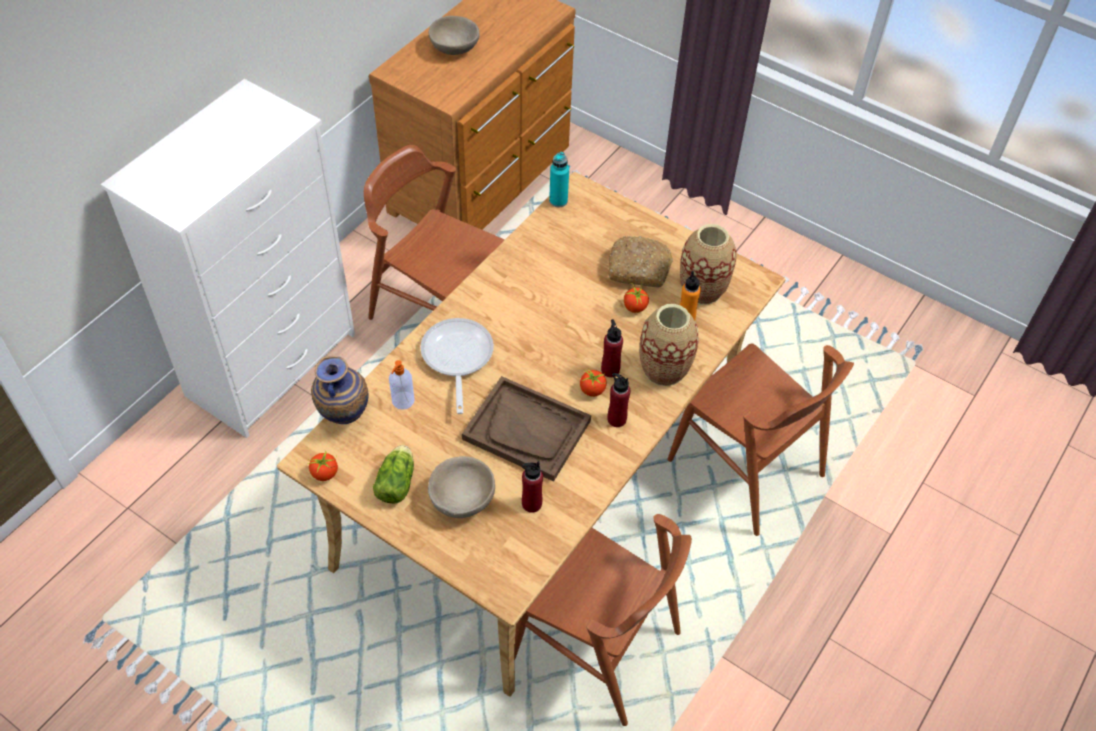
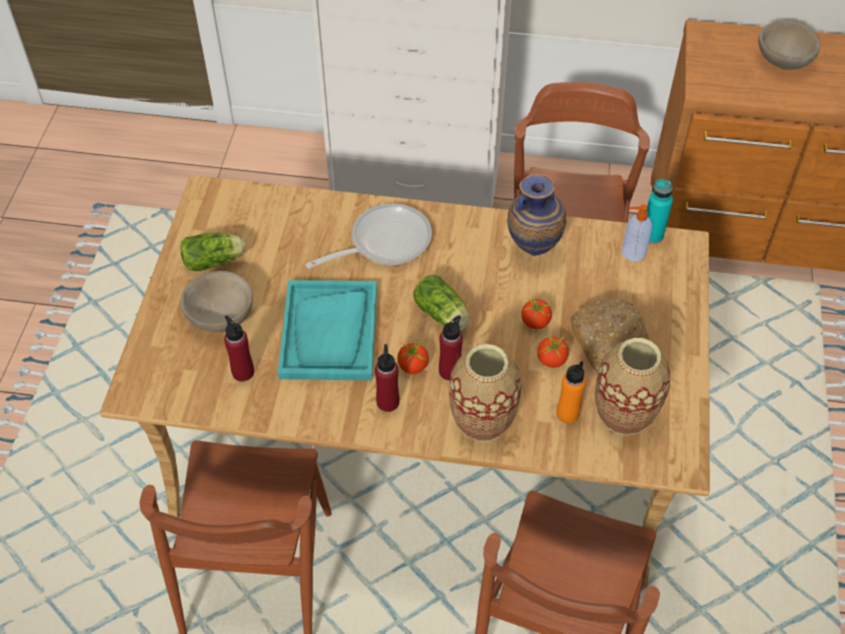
camera: 65 degrees right, 0 degrees up
tomato [308,449,338,481] -> tomato moved to [521,296,552,329]
vase [311,356,368,424] -> vase moved to [507,174,566,256]
soap dispenser [389,360,415,410] -> soap dispenser moved to [622,204,652,262]
brown tray [462,376,591,482] -> turquoise tray [278,280,377,380]
none -> lettuce [413,275,469,330]

